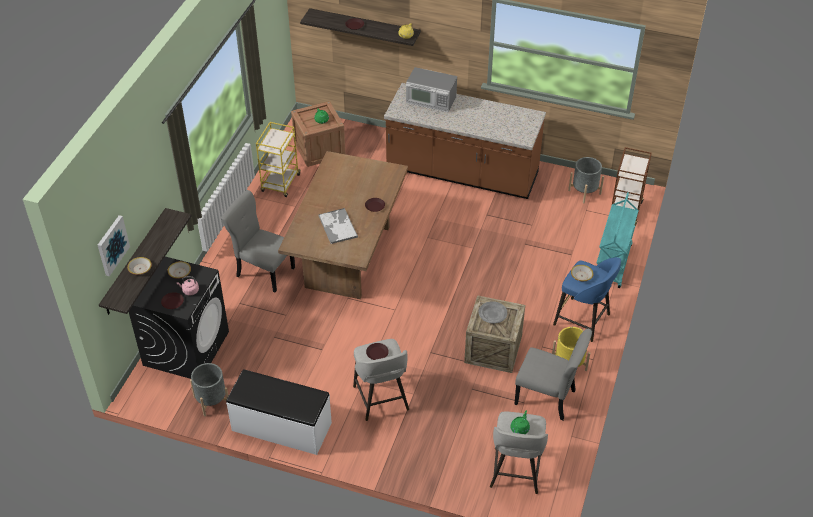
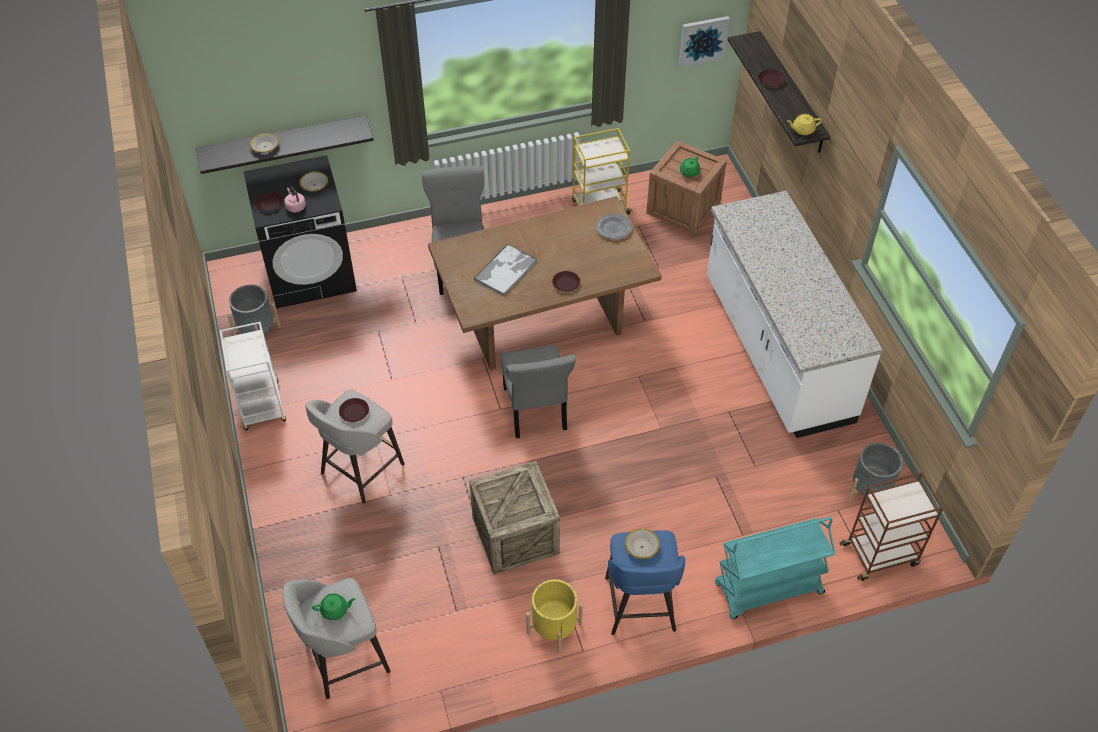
camera: 55 degrees right, 5 degrees up
picture [98,215,130,276] -> picture moved to [679,16,730,67]
white bench [226,369,332,455] -> white cart [220,322,286,430]
brown counter [384,83,546,199] -> white counter [707,191,883,438]
microwave [406,67,457,112] -> none
grey plate [479,301,507,323] -> grey plate moved to [596,213,632,240]
grey chair [514,329,592,420] -> grey chair moved to [500,345,576,438]

